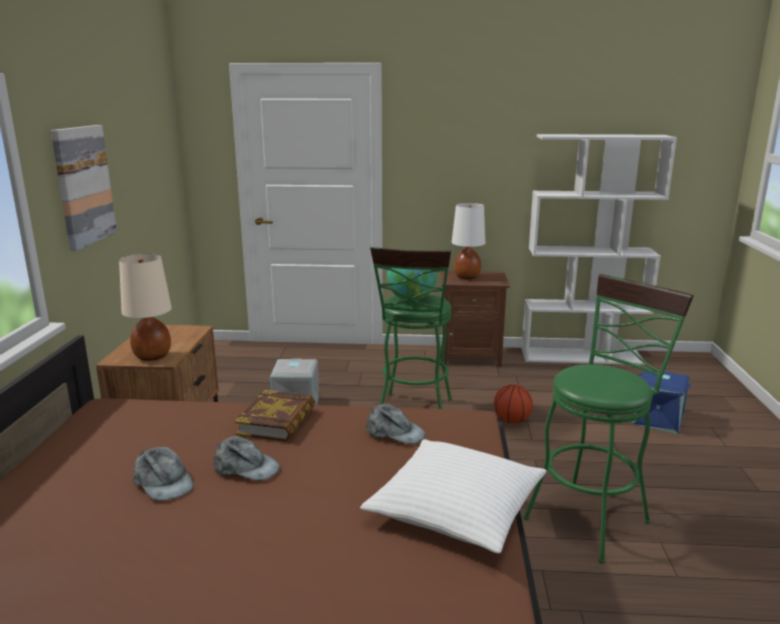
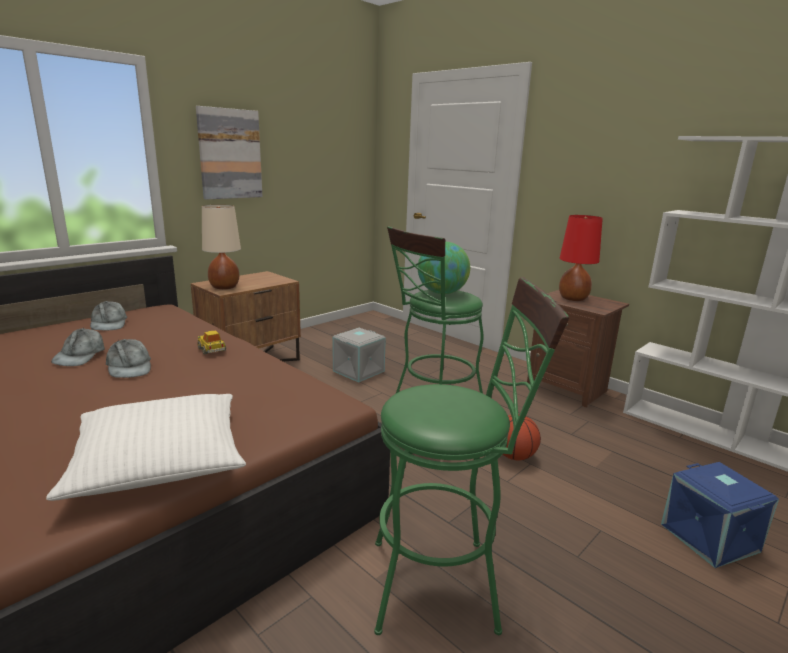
camera: 40 degrees right, 0 degrees up
book [235,390,315,441] -> toy car [197,331,226,355]
grey cap [366,404,426,444] -> grey cap moved to [90,301,127,331]
white table lamp [452,203,485,279] -> red table lamp [559,215,603,301]

